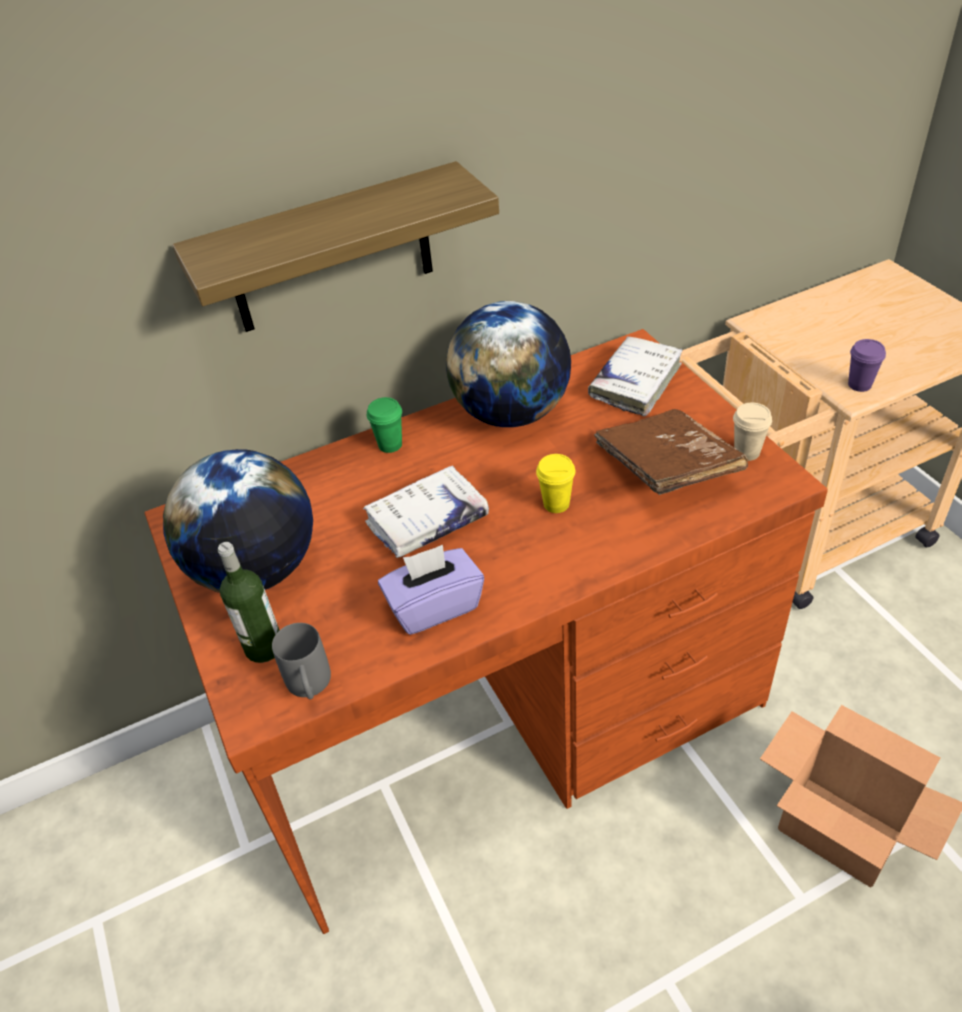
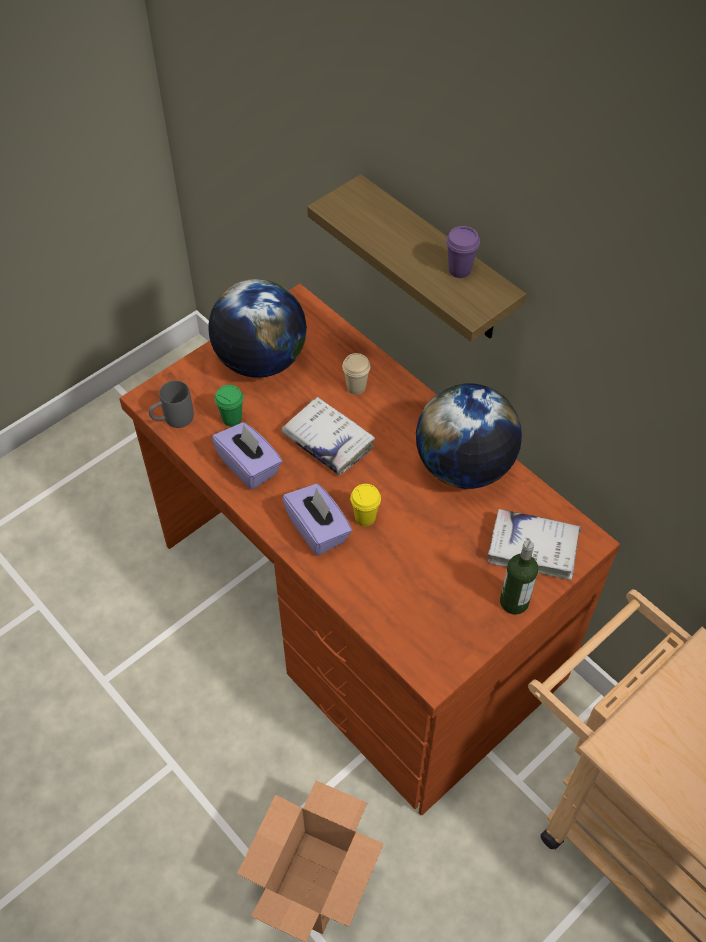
camera: 70 degrees right, 10 degrees up
bottle [218,542,280,663] -> bottle moved to [500,540,538,615]
green cup [367,397,402,453] -> green cup moved to [215,385,244,427]
brown book [594,409,748,495] -> none
beige cup [733,403,772,461] -> beige cup moved to [342,353,370,395]
purple cup [848,339,886,392] -> purple cup moved to [446,226,480,278]
none -> purple tissue box [282,483,352,556]

